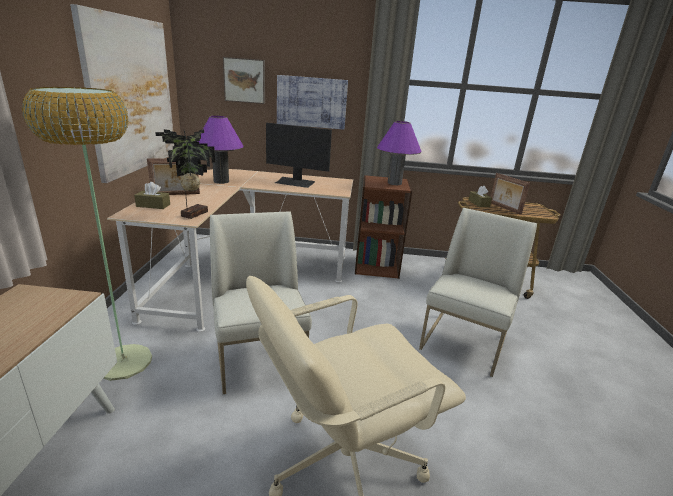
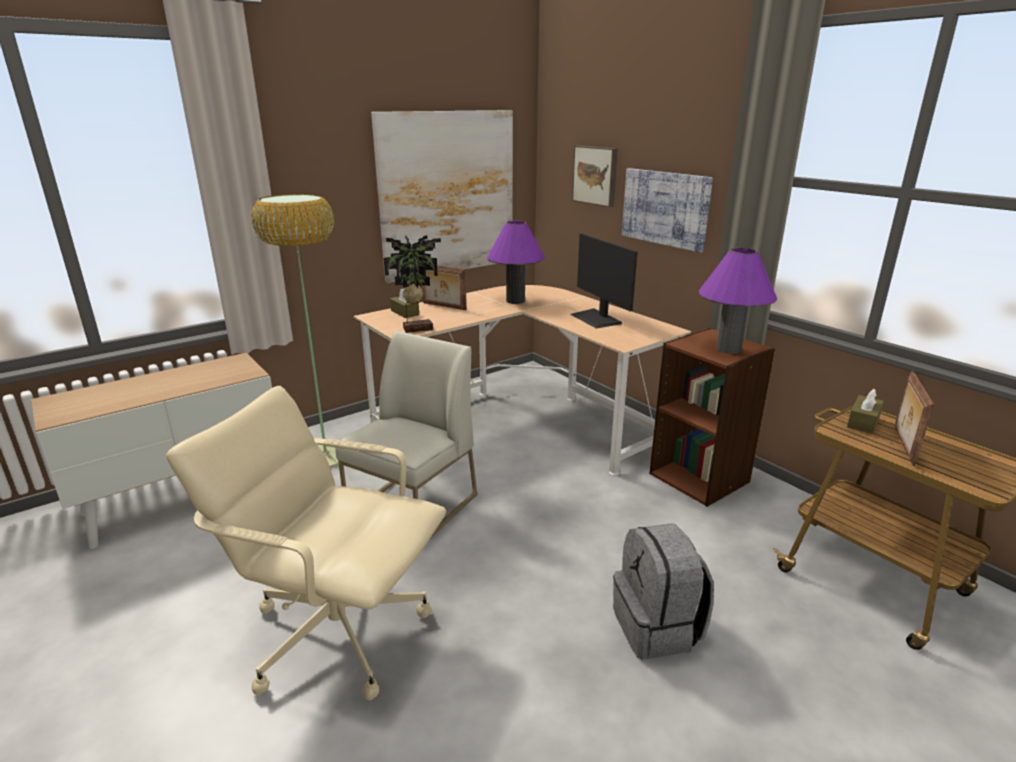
camera: 50 degrees right, 0 degrees up
white chair [419,208,537,377] -> grey backpack [613,523,714,660]

